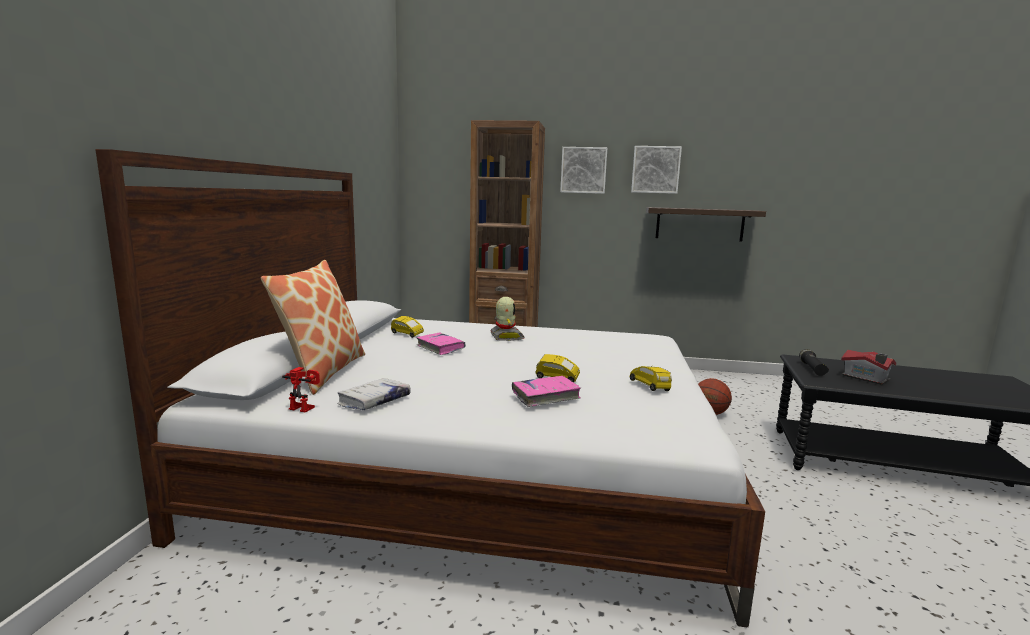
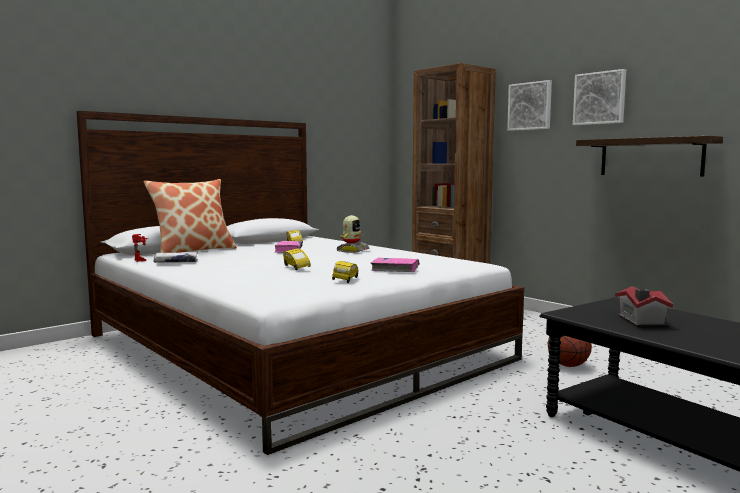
camera: 40 degrees right, 5 degrees down
pink book [512,376,581,407] -> pink book moved to [371,258,420,272]
black flashlight [799,349,829,376] -> none

